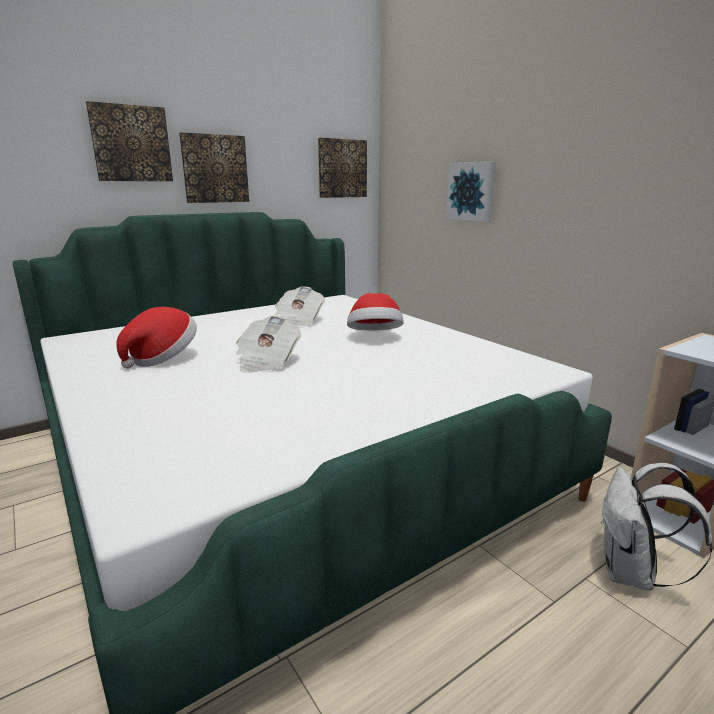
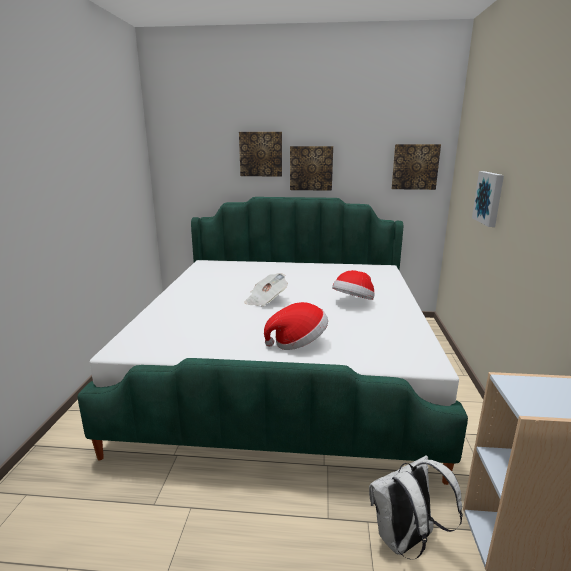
camera: 40 degrees right, 0 degrees up
hat [116,307,197,369] -> hat moved to [264,302,328,350]
newspaper [275,286,325,326] -> none

